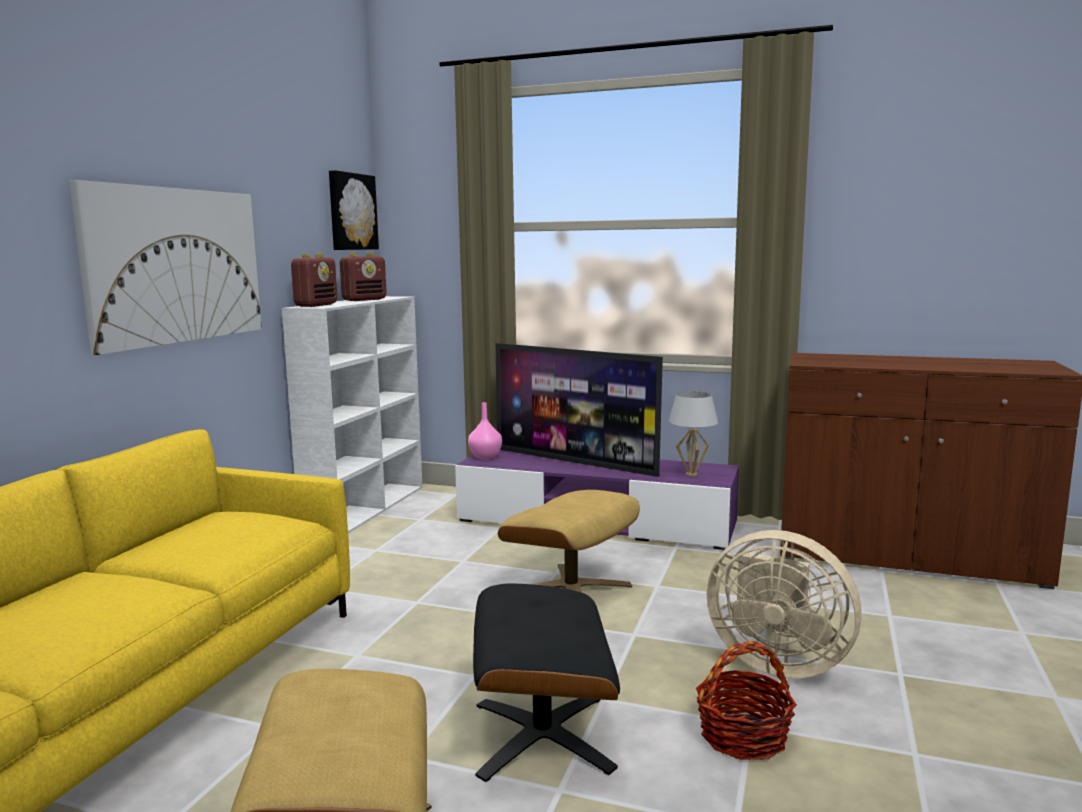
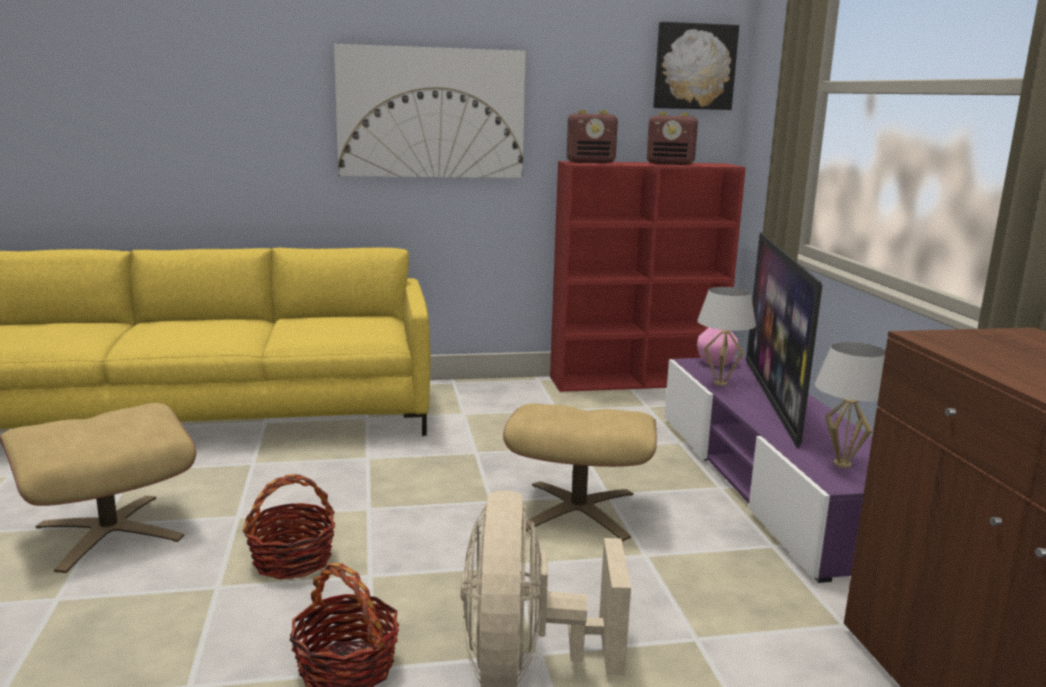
camera: 60 degrees right, 5 degrees up
white bookcase [282,296,423,533] -> red bookcase [550,161,746,392]
black ottoman [473,584,620,782] -> basket [243,474,335,580]
none -> white table lamp [697,287,756,386]

